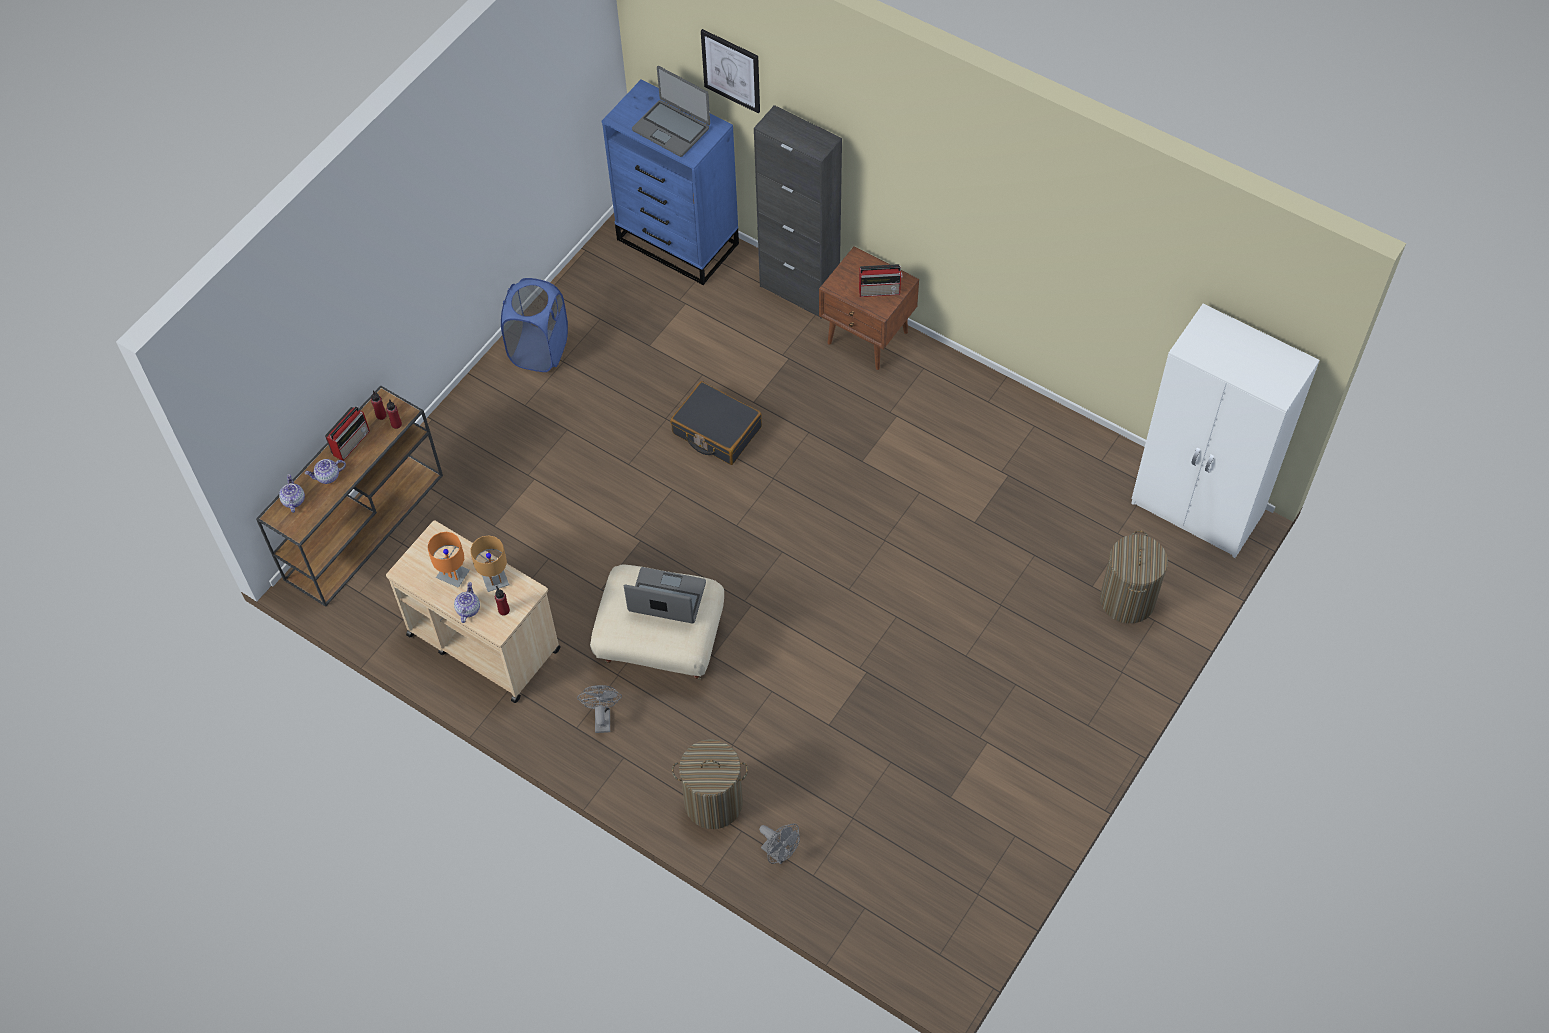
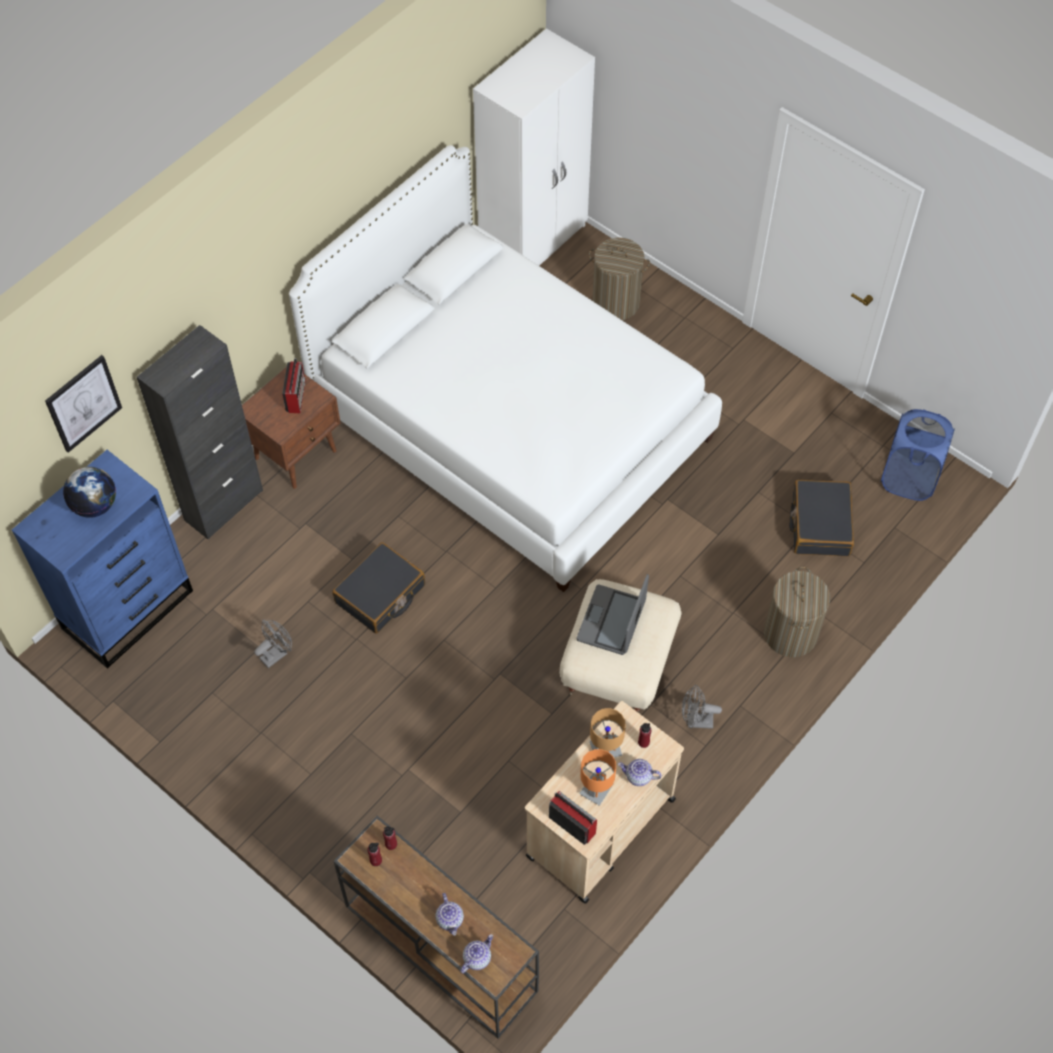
camera: 85 degrees left, 0 degrees up
teapot [279,474,305,513] -> teapot turned 135 degrees clockwise [460,934,493,973]
radio [325,406,370,461] -> radio moved to [549,791,597,845]
blue laundry basket [501,278,568,372] -> blue laundry basket moved to [880,409,955,501]
laptop [632,66,710,157] -> globe [63,467,116,518]
grey fan [759,823,800,864] -> grey fan moved to [254,620,292,668]
none -> white bed [289,145,722,592]
none -> black suitcase [789,480,854,556]

